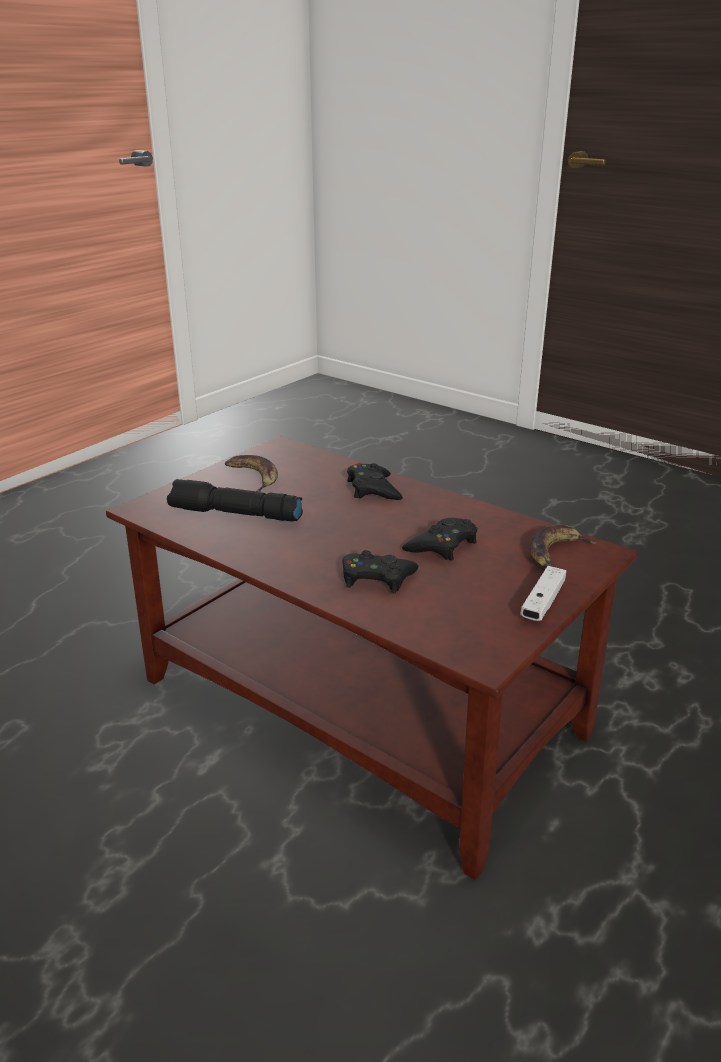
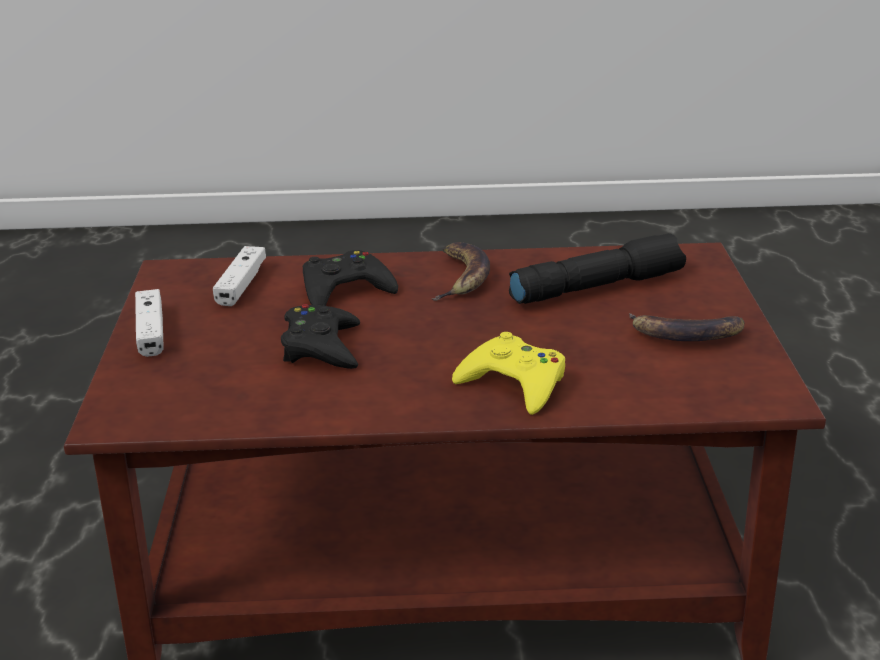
camera: 140 degrees right, 0 degrees up
black game controller [347,463,403,500] -> yellow game controller [452,332,565,415]
banana [530,525,597,568] -> banana moved to [432,242,490,301]
none -> white game controller [213,246,266,306]

